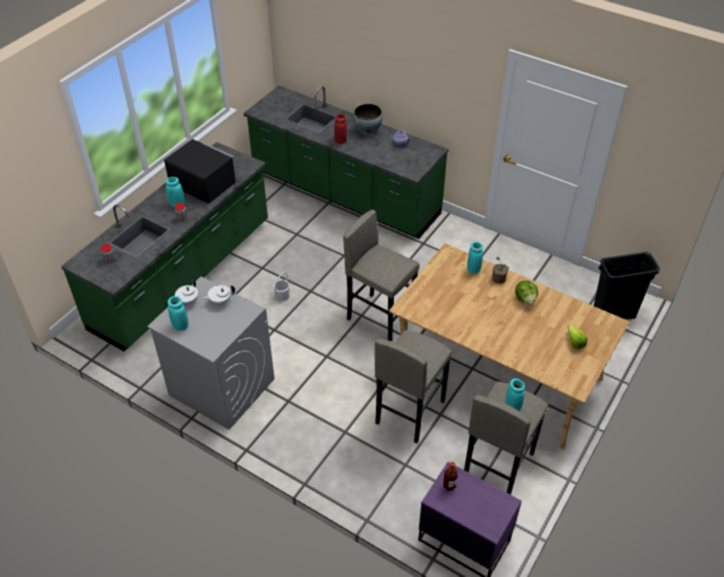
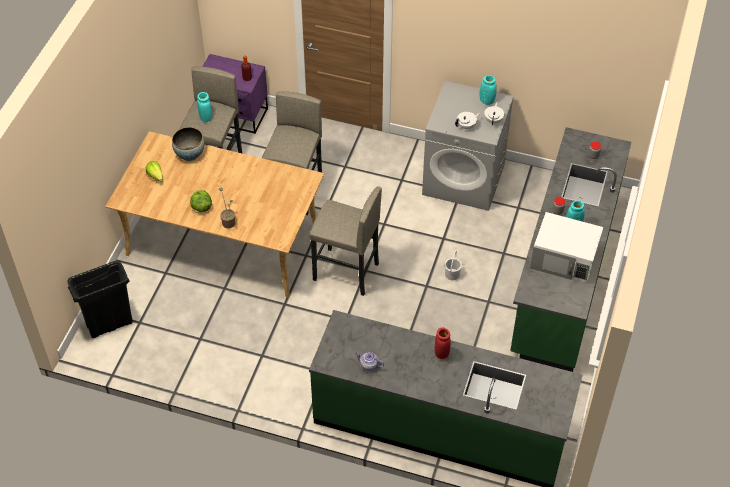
camera: 165 degrees right, 5 degrees up
black microwave [164,139,237,204] -> white microwave [530,212,603,283]
bowl [353,104,383,135] -> bowl moved to [172,127,205,161]
turquoise vase [467,241,483,274] -> none

